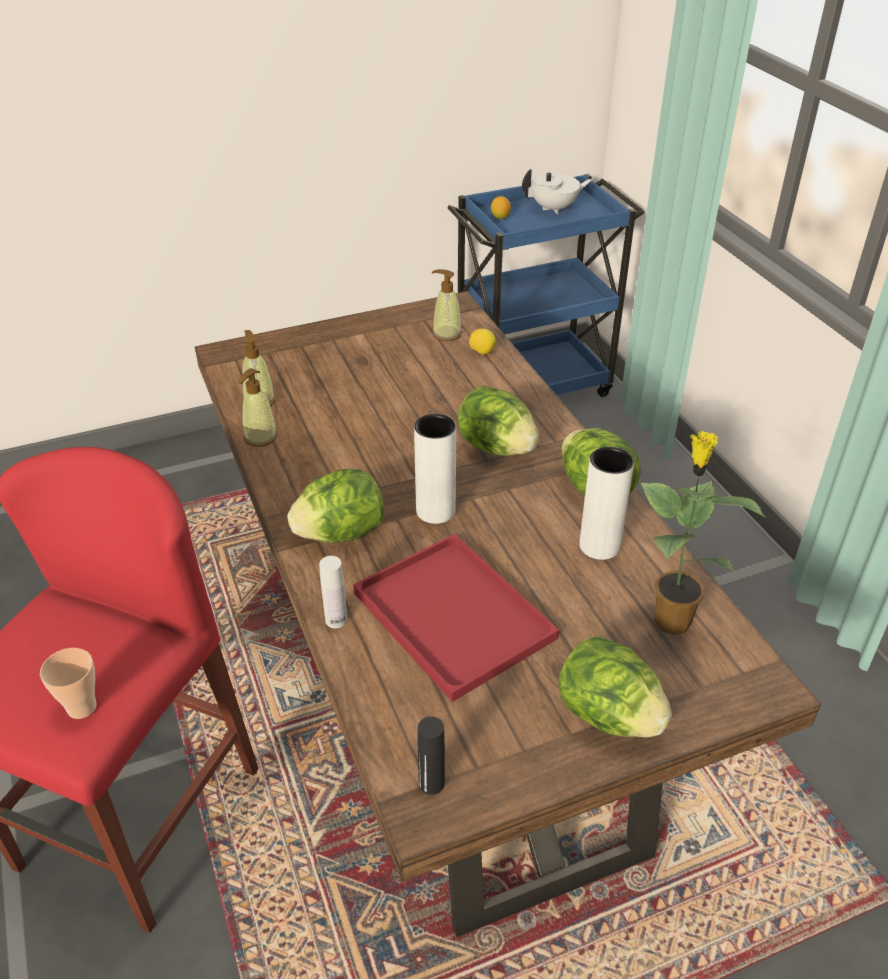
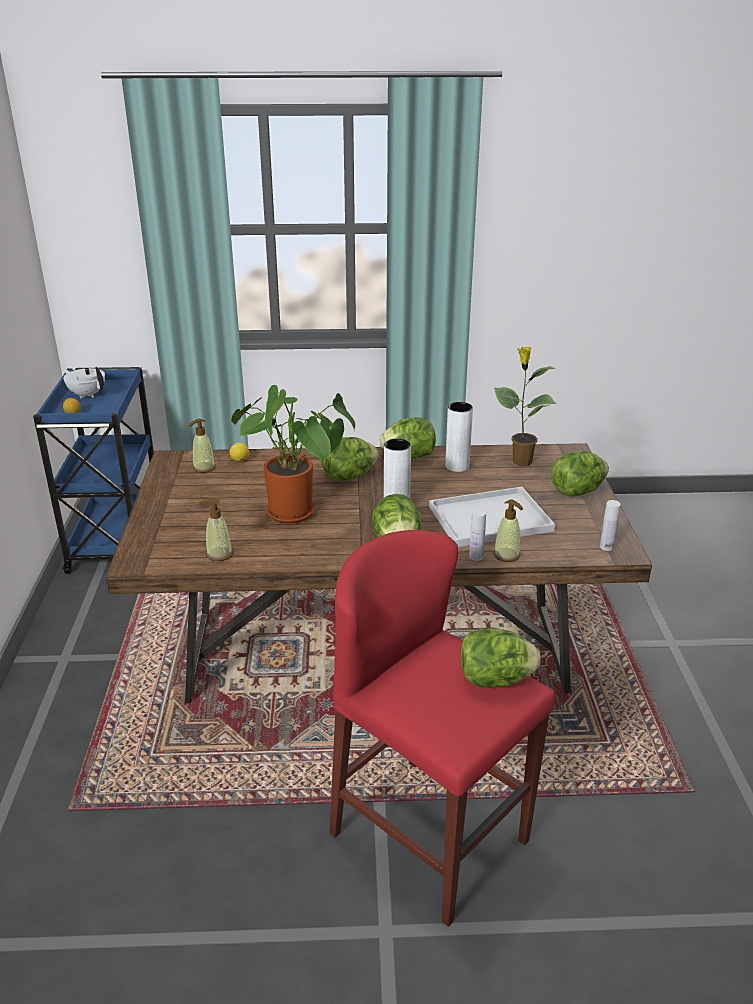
camera: 70 degrees left, 10 degrees down
cup [40,648,96,719] -> lettuce [461,628,541,688]
soap dispenser [238,368,278,447] -> soap dispenser moved to [493,499,523,562]
red tray [353,534,559,702] -> white tray [429,487,555,547]
black bottle [418,716,445,795] -> white bottle [600,500,621,551]
white teapot [522,169,592,214] -> white teapot turned 60 degrees counterclockwise [63,367,105,398]
none -> potted plant [231,385,355,524]

